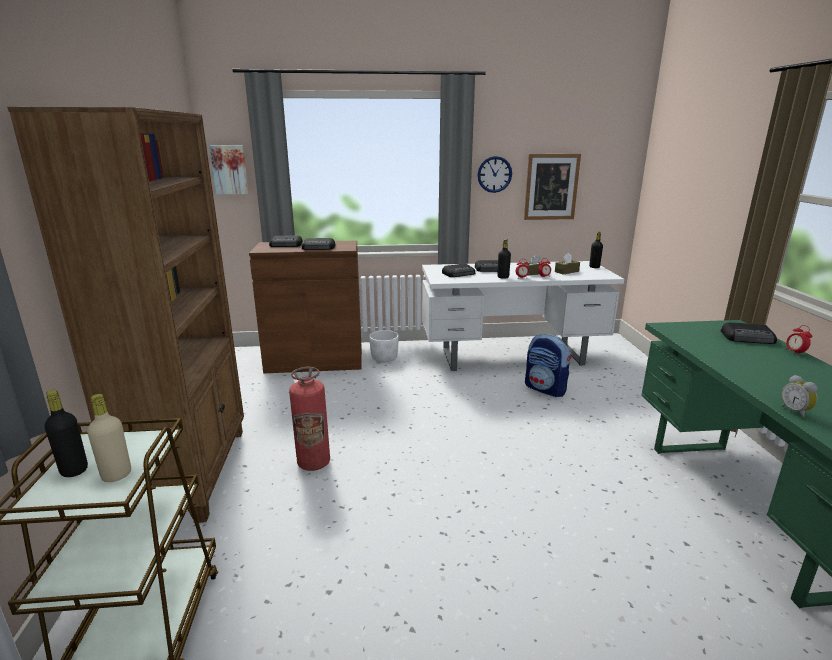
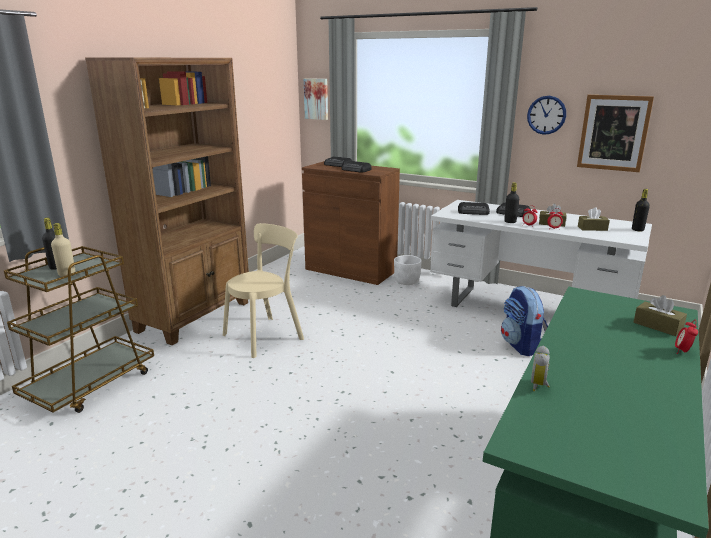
camera: 35 degrees right, 0 degrees up
fire extinguisher [289,367,330,471] -> beige chair [223,223,304,358]
radio [721,322,777,344] -> brown tissue box [634,295,687,336]

